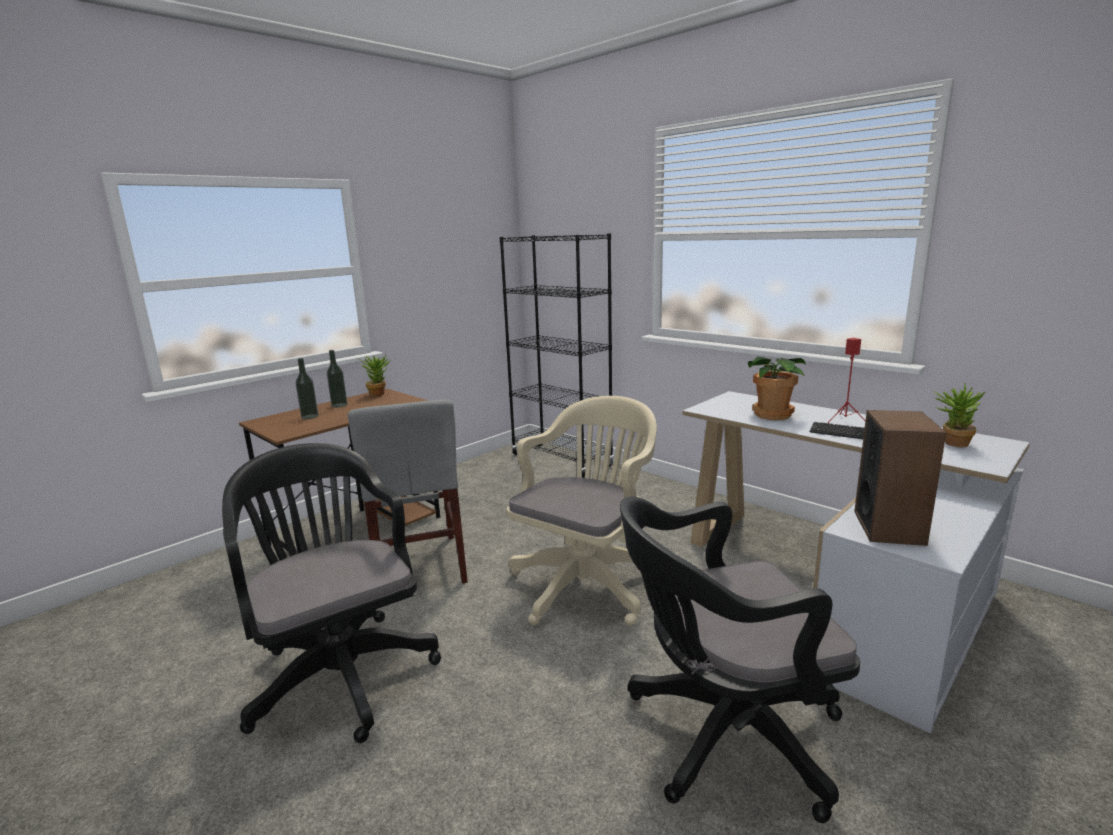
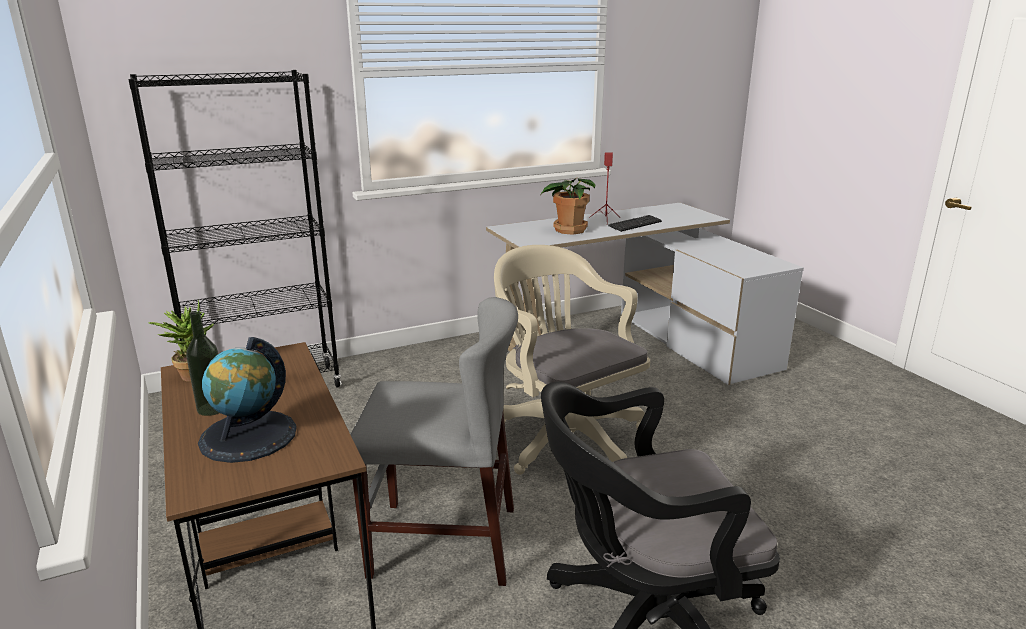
camera: 70 degrees left, 5 degrees up
bottle [296,358,318,419] -> globe [198,337,297,463]
black office chair [620,497,860,823] -> none
speaker [854,410,946,546] -> none
potted plant [933,383,985,447] -> none

